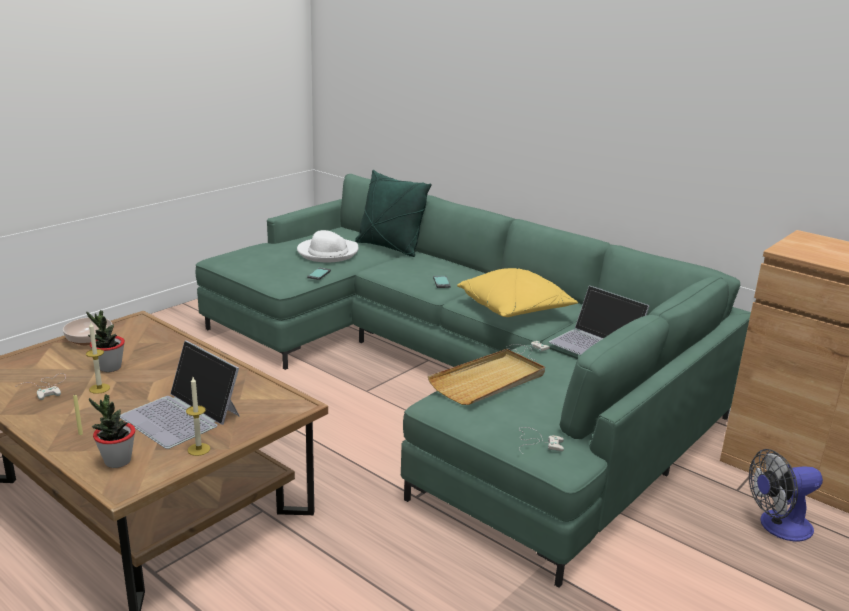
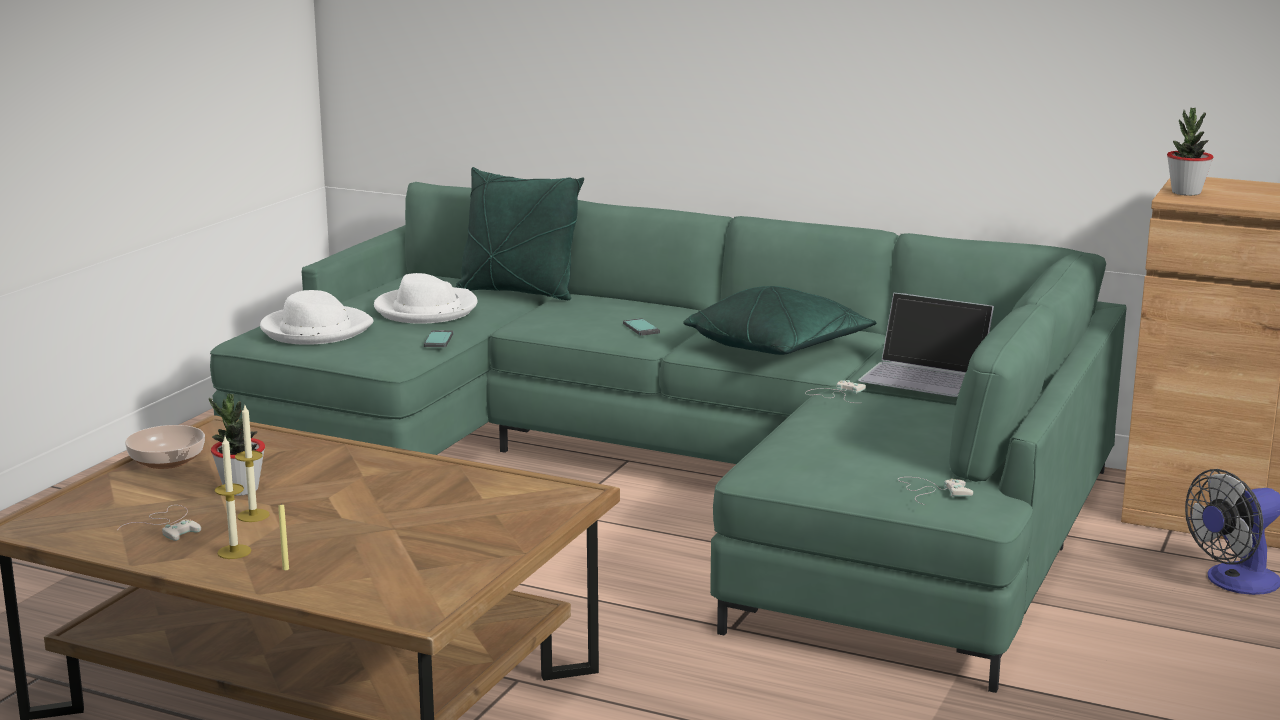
camera: 15 degrees left, 5 degrees down
potted plant [89,395,135,468] -> potted plant moved to [1167,108,1213,196]
laptop [120,340,240,449] -> none
candle [186,377,210,456] -> candle moved to [215,436,252,559]
beige tray [428,349,545,405] -> none
yellow pillow [457,268,578,317] -> green pillow [683,286,876,355]
none -> white hat [260,290,373,345]

